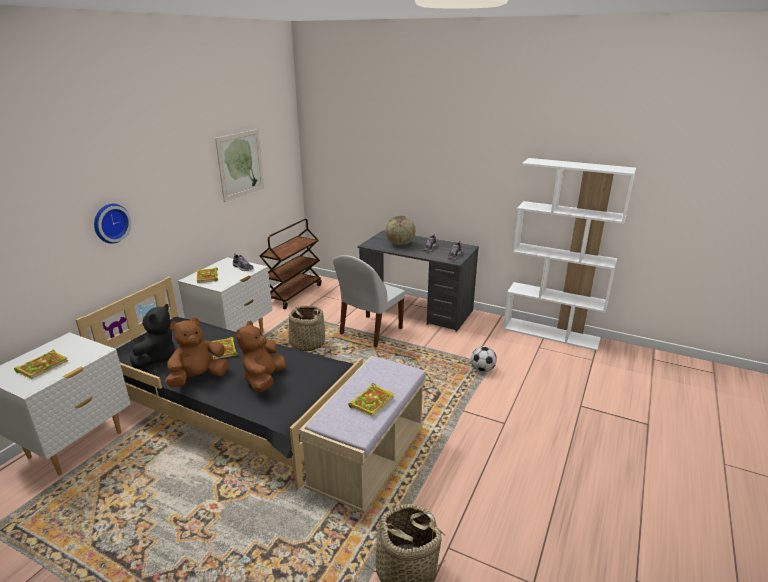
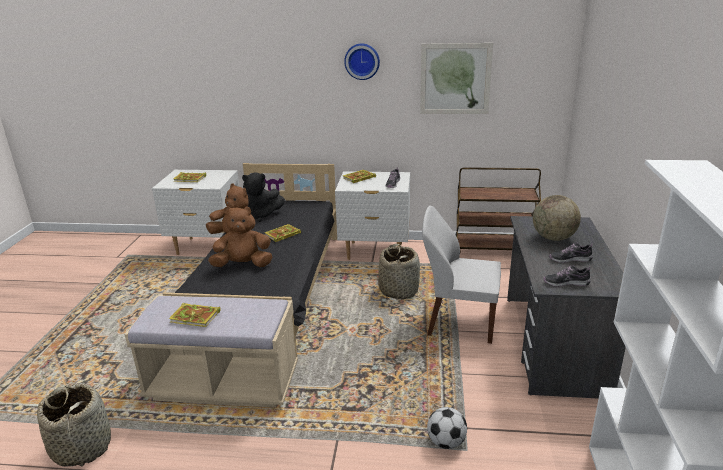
camera: 70 degrees right, 0 degrees up
wall clock [94,204,132,244] -> wall clock moved to [344,43,380,80]

